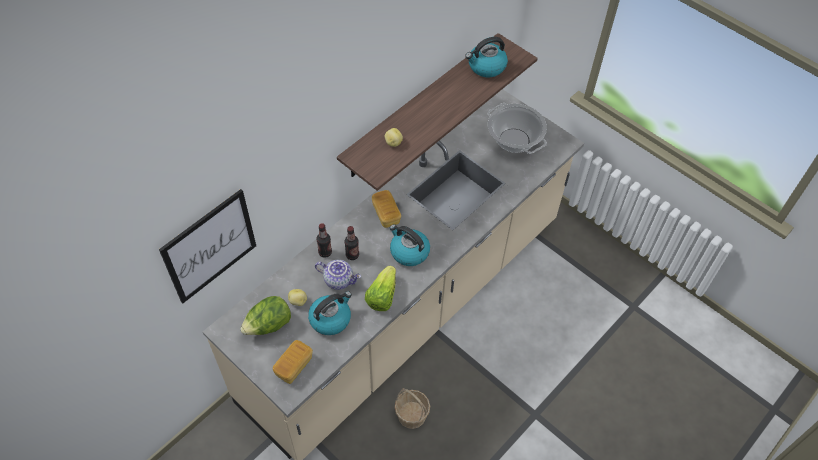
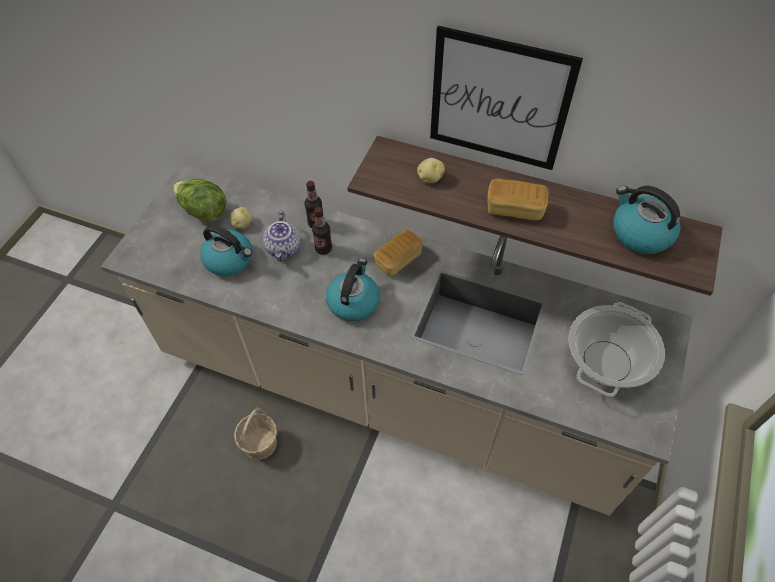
camera: 70 degrees right, 0 degrees up
picture [159,189,256,303] -> picture moved to [430,26,583,170]
bread [273,340,313,384] -> bread moved to [487,179,549,221]
lettuce [365,266,396,311] -> none

